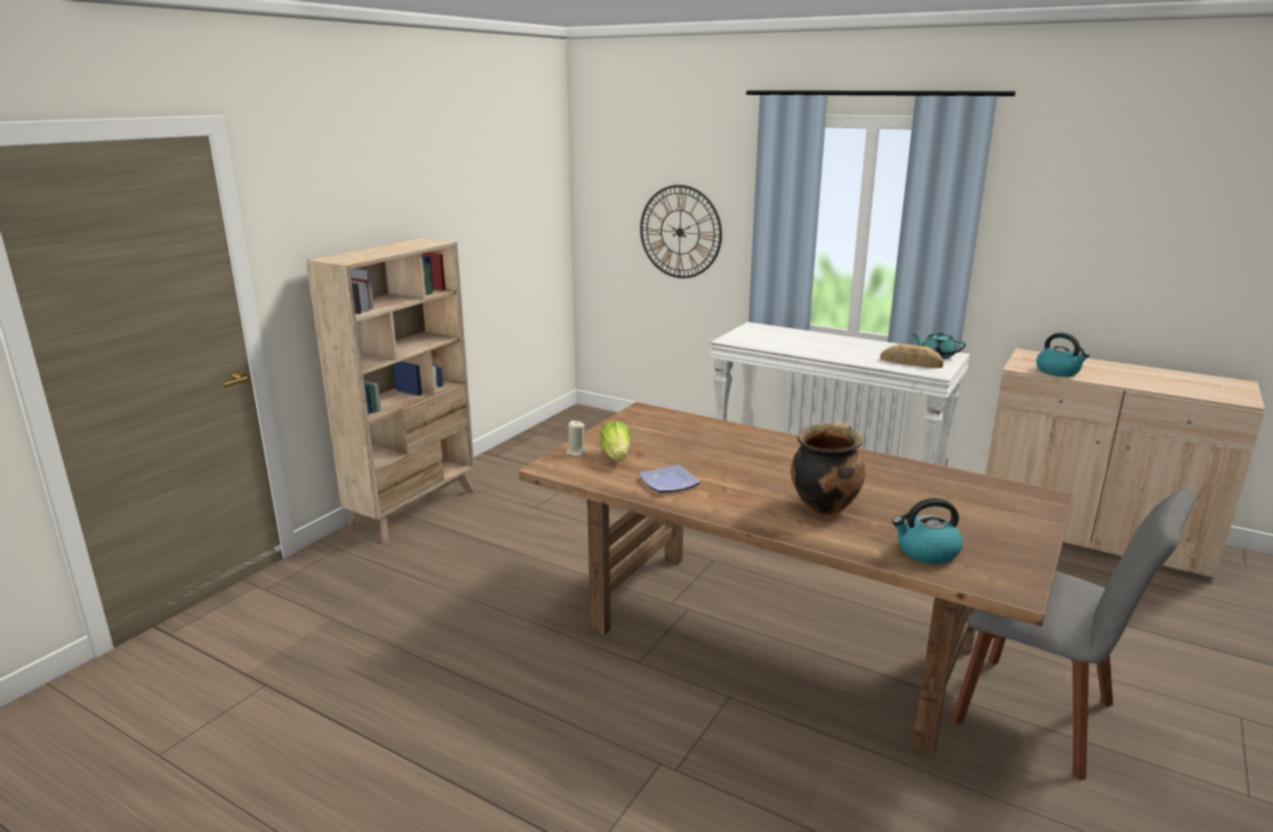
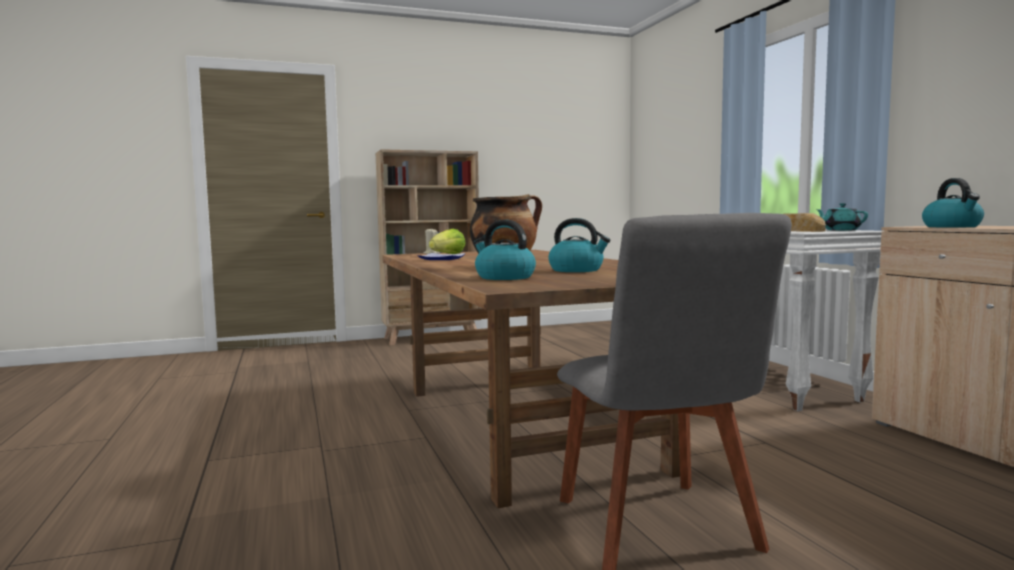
camera: 40 degrees right, 15 degrees down
wall clock [640,185,722,278] -> none
none -> kettle [548,218,611,272]

